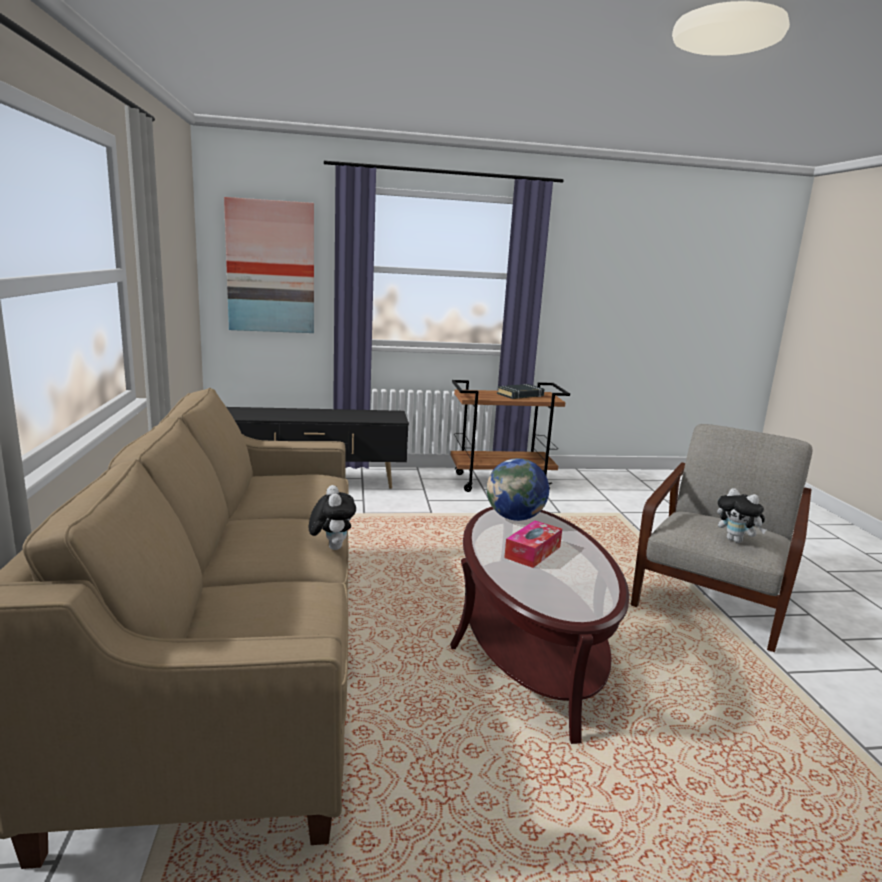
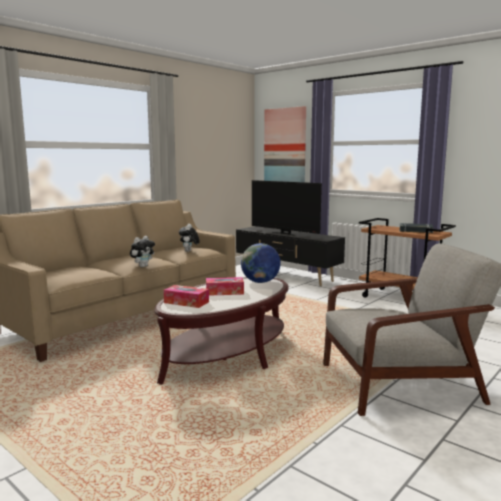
camera: 50 degrees right, 5 degrees down
plush toy [717,488,766,543] -> plush toy moved to [179,224,200,252]
none -> tissue box [164,285,209,308]
none -> television [252,180,322,236]

